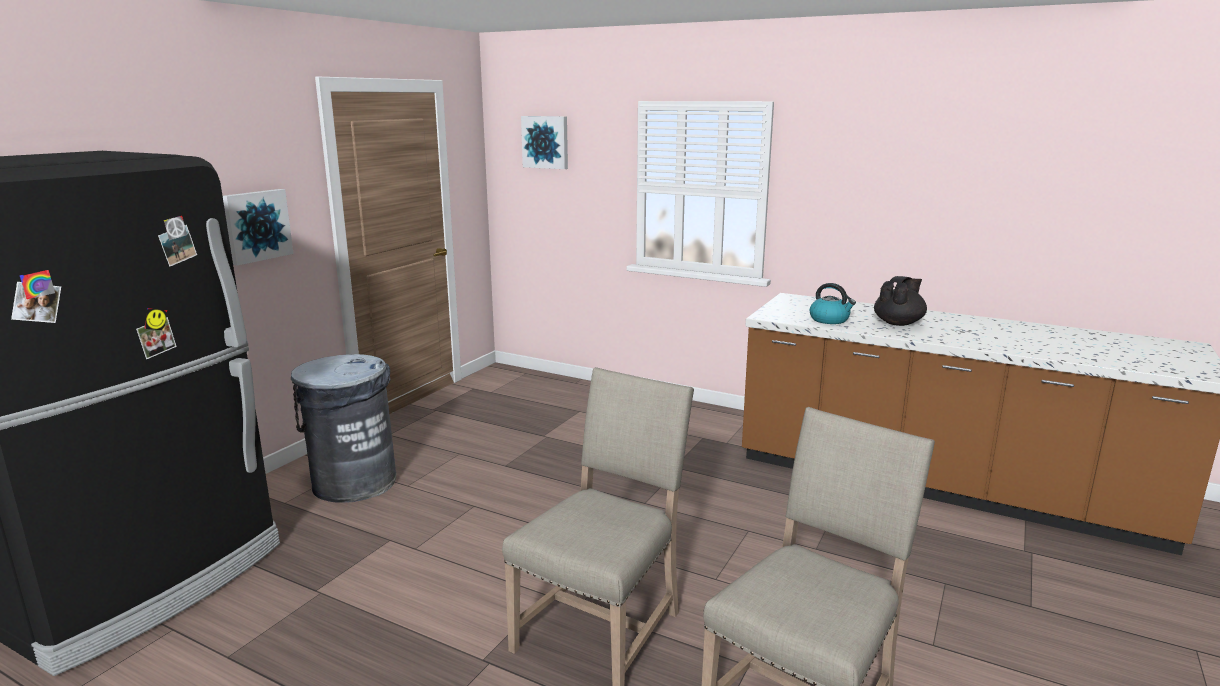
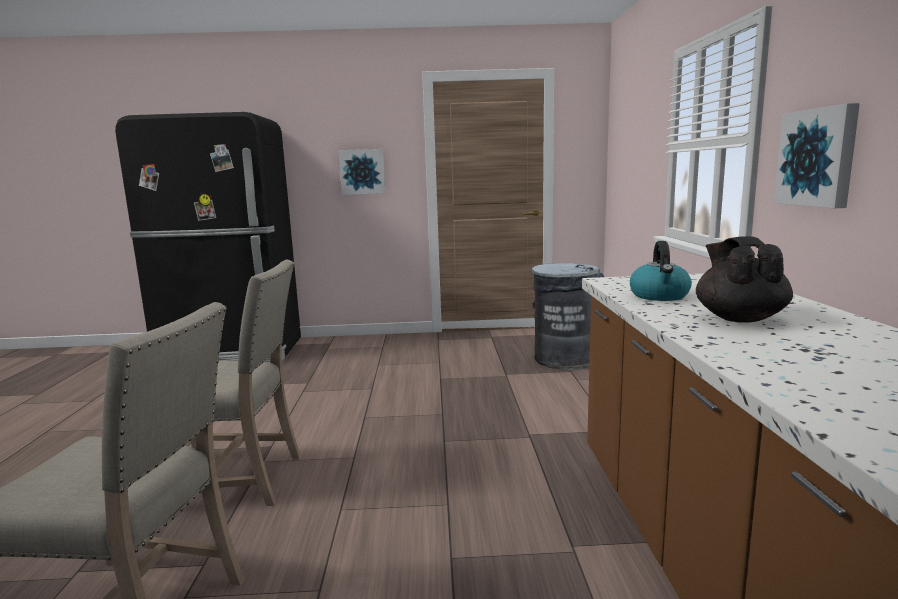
camera: 60 degrees right, 5 degrees down
grey trash can [291,354,396,503] -> grey trash can moved to [531,263,604,370]
picture [521,116,568,169] -> picture moved to [774,103,860,208]
black teapot [874,276,927,326] -> black teapot turned 105 degrees counterclockwise [696,236,793,323]

